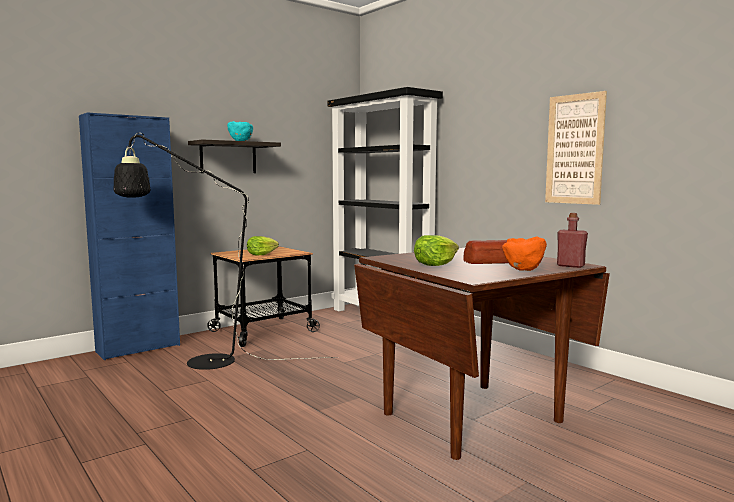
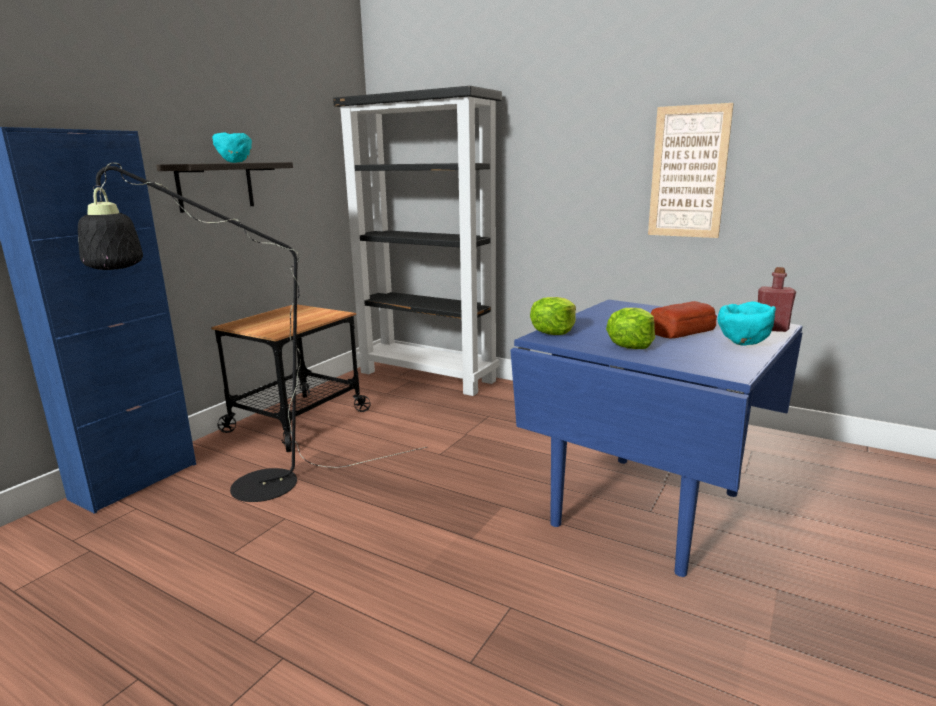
camera: 20 degrees left, 10 degrees up
lettuce [247,236,279,255] -> lettuce moved to [530,297,576,335]
brown dining table [354,248,610,460] -> blue dining table [510,300,803,577]
orange bowl [502,237,547,271] -> turquoise bowl [718,301,776,346]

